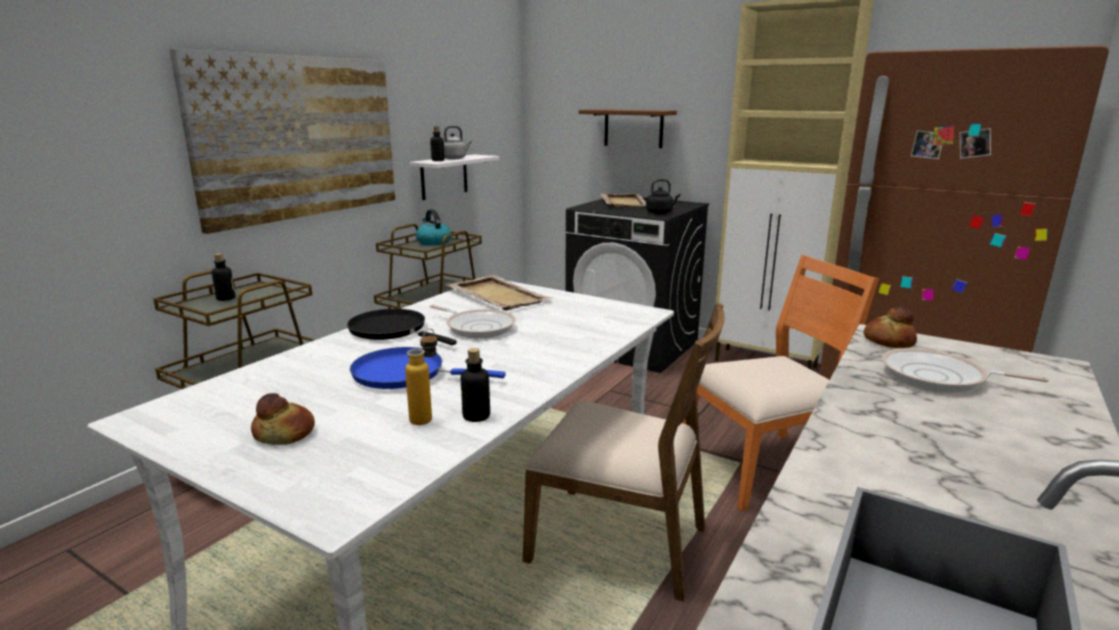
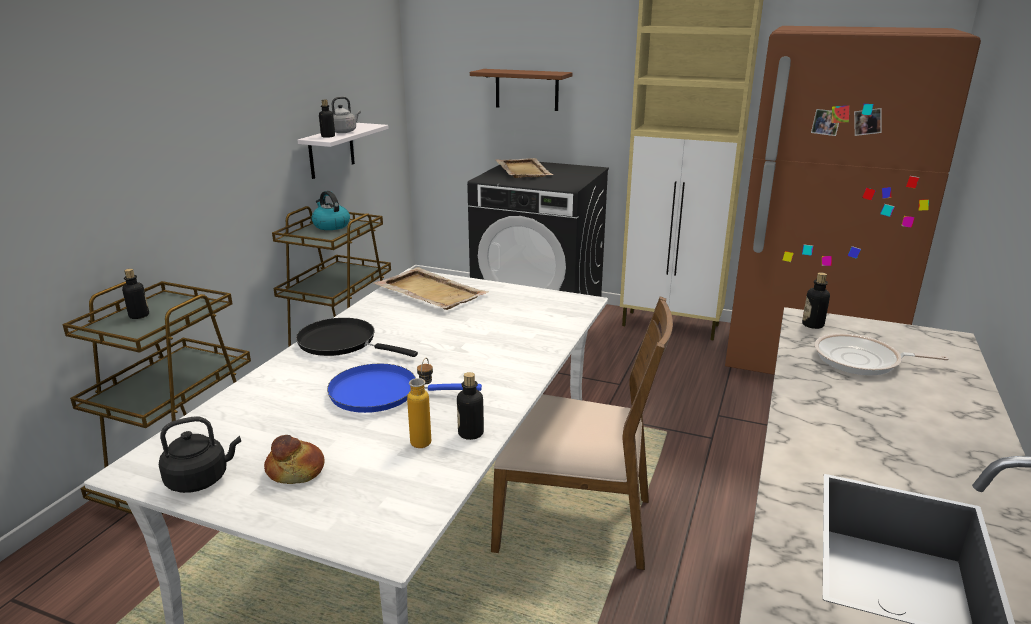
camera: 10 degrees left, 5 degrees up
picture [169,49,395,234] -> none
frying pan [429,305,516,338] -> none
black kettle [646,179,681,214] -> black kettle moved to [159,416,241,493]
orange chair [683,255,879,512] -> none
bread [863,307,917,348] -> bottle [802,272,830,329]

